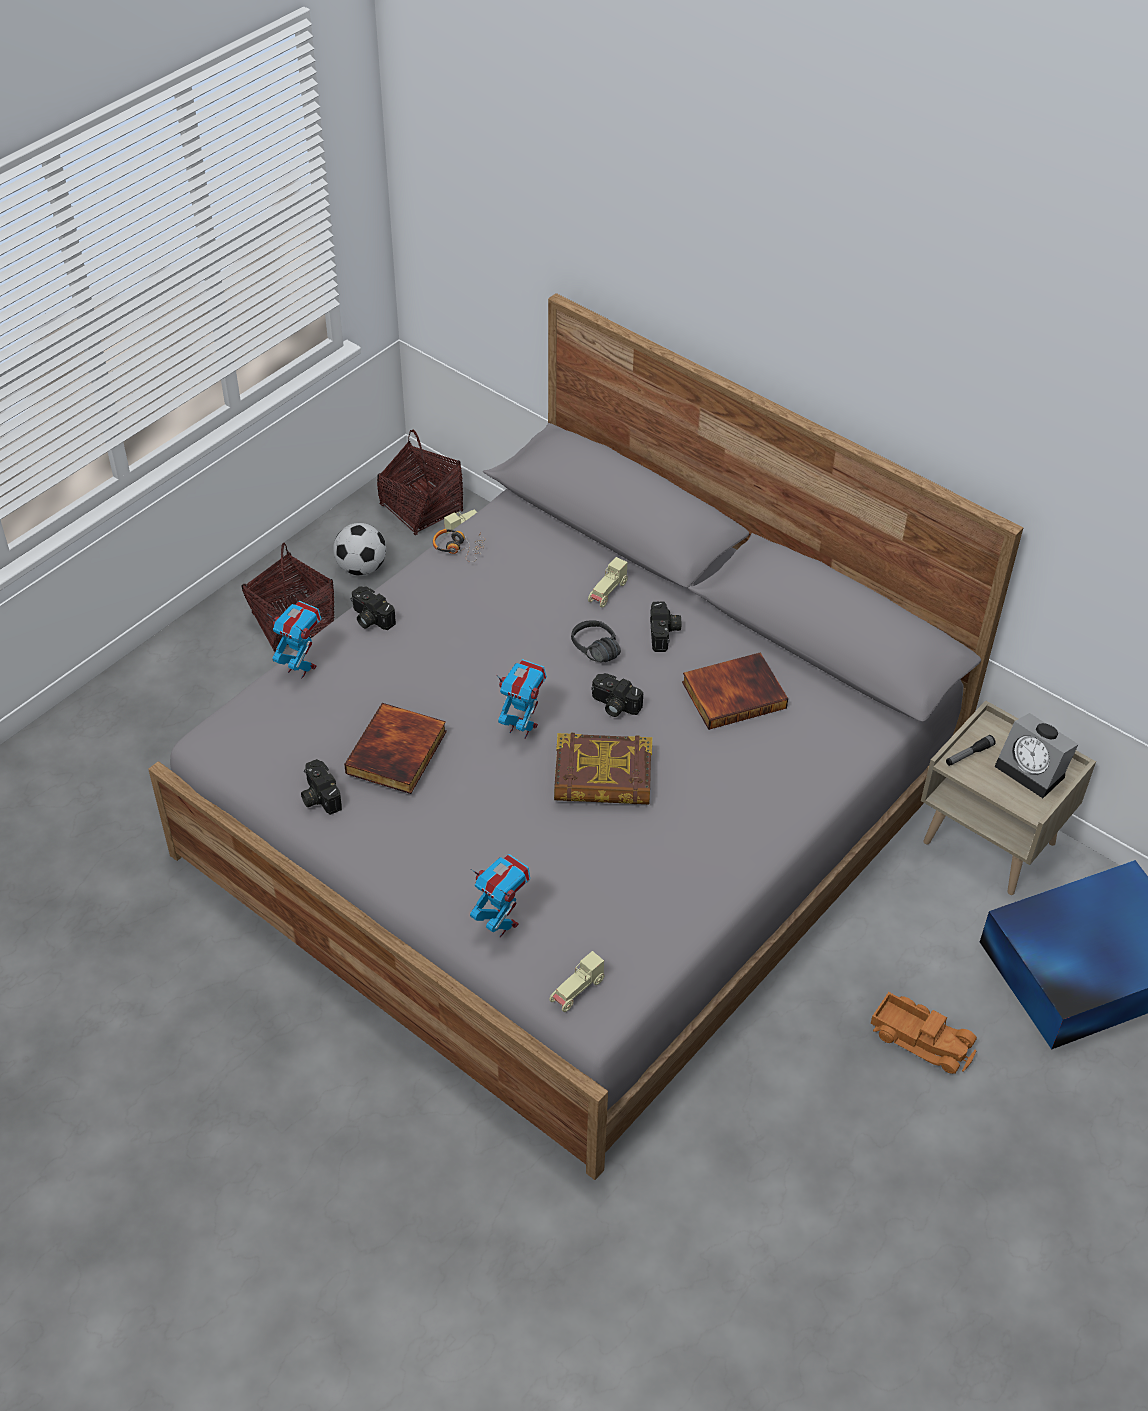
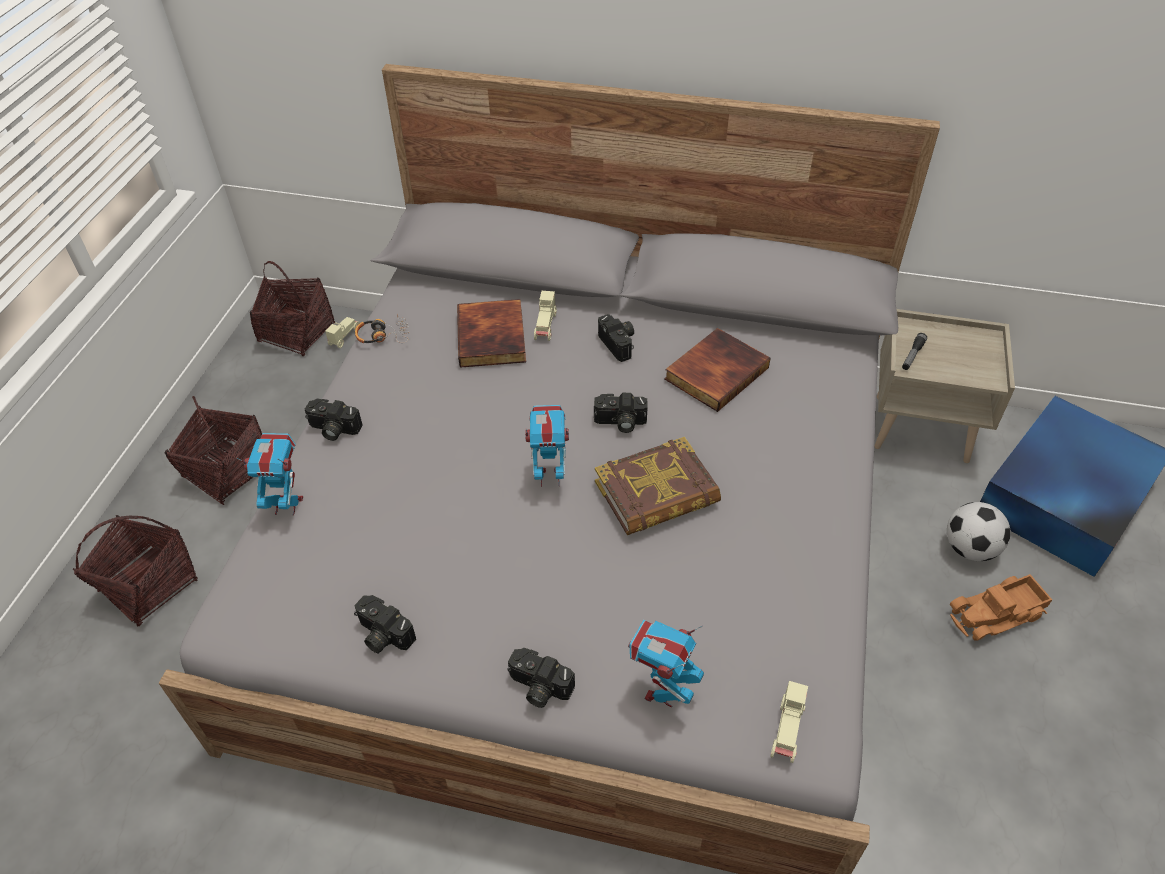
camera: 25 degrees left, 0 degrees up
football [333,523,386,576] -> football moved to [947,502,1011,561]
book [344,703,447,794] -> book moved to [457,299,526,368]
toy robot [470,854,530,937] -> toy robot turned 75 degrees counterclockwise [628,620,704,707]
black headphones [571,620,621,662] -> none
toy truck [870,992,977,1074] -> toy truck turned 150 degrees clockwise [950,574,1052,641]
alarm clock [994,713,1079,798] -> none
none -> basket [73,515,198,627]
none -> camera [507,648,575,708]

